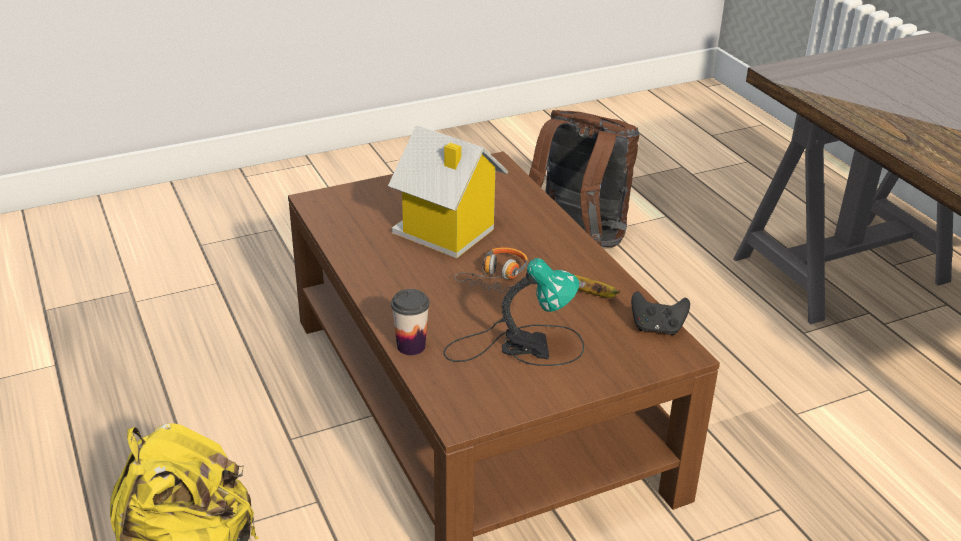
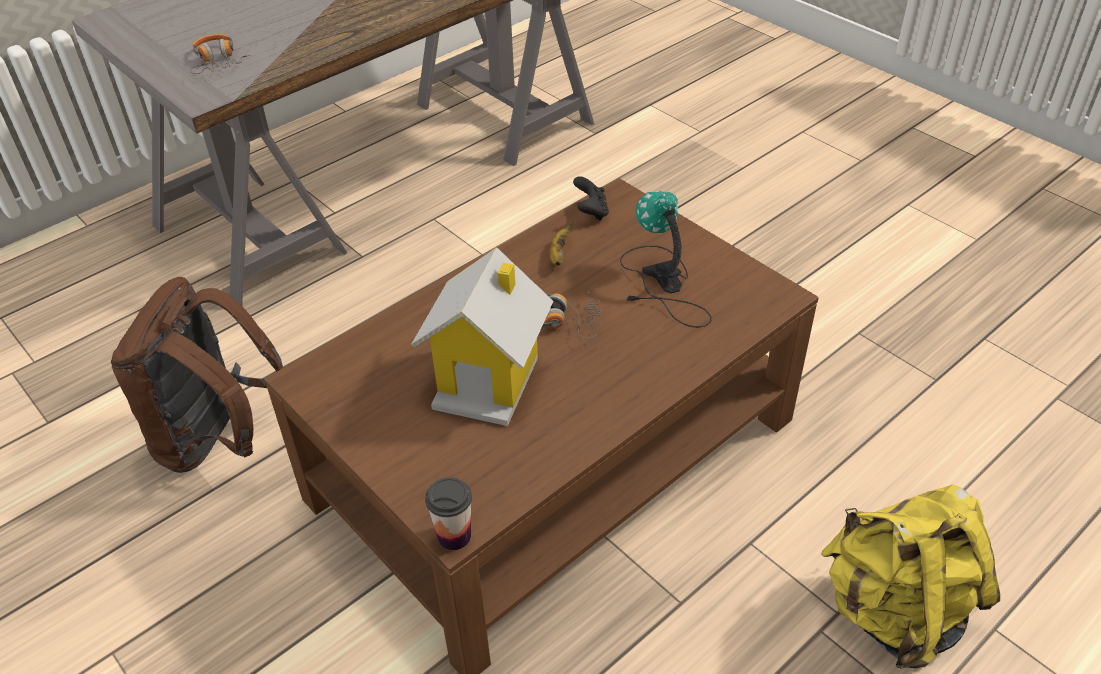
camera: 105 degrees left, 10 degrees up
cup [391,289,430,355] -> cup moved to [425,477,472,550]
none -> headphones [190,34,250,74]

